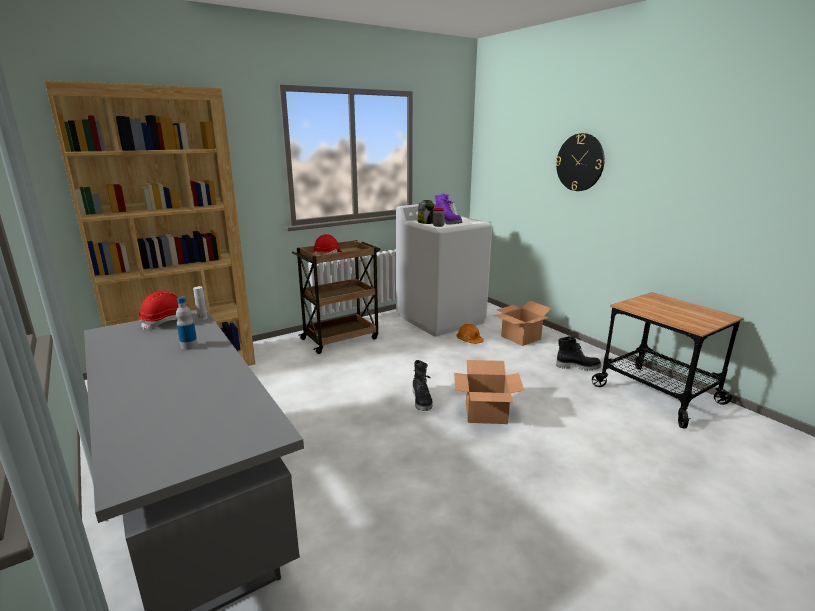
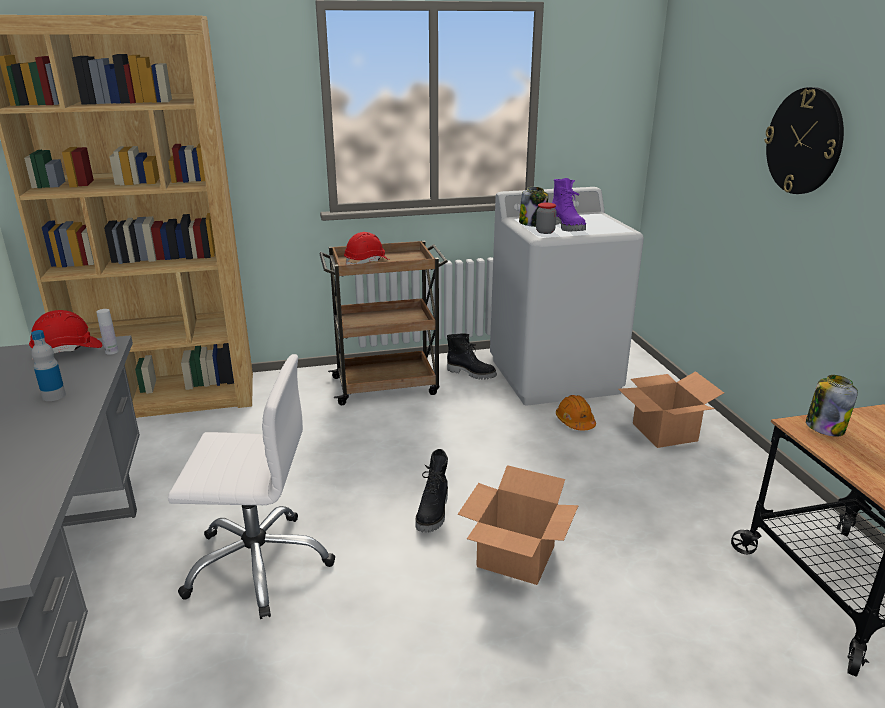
camera: 20 degrees right, 5 degrees up
black boot [556,336,601,371] -> black boot moved to [447,333,497,380]
none -> white office chair [168,354,335,619]
none -> jar [806,375,858,437]

